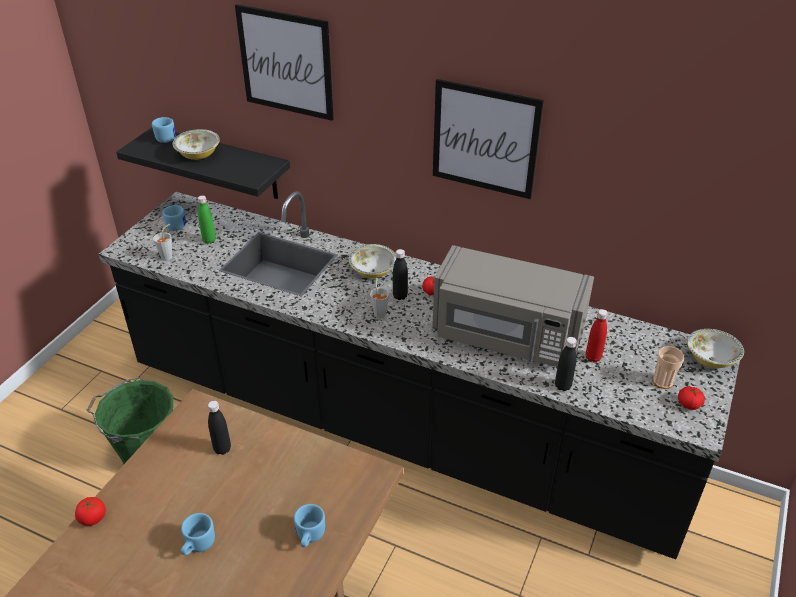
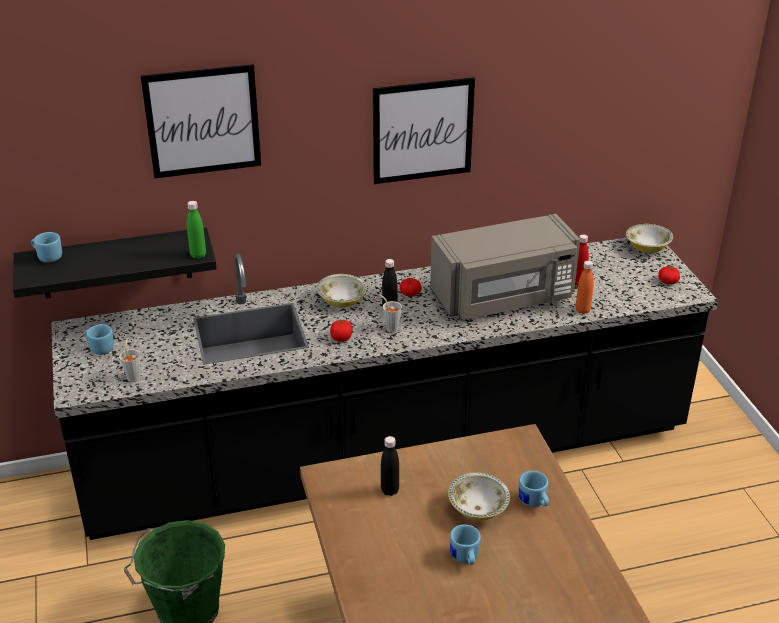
camera: 40 degrees left, 5 degrees down
tomato [75,497,106,526] -> tomato moved to [330,320,353,342]
bowl [173,129,220,160] -> bowl moved to [448,472,510,521]
green bottle [198,195,216,244] -> green bottle moved to [187,201,206,259]
black bottle [555,337,577,391] -> orange bottle [576,261,594,314]
cup [653,346,684,389] -> none

